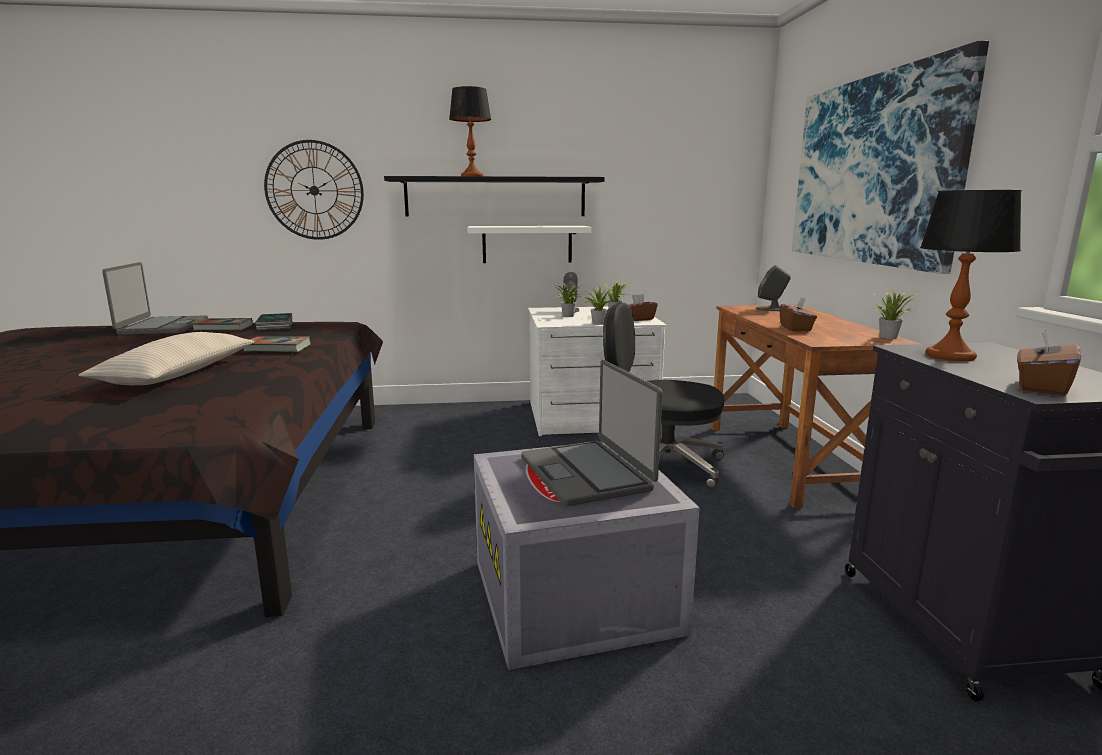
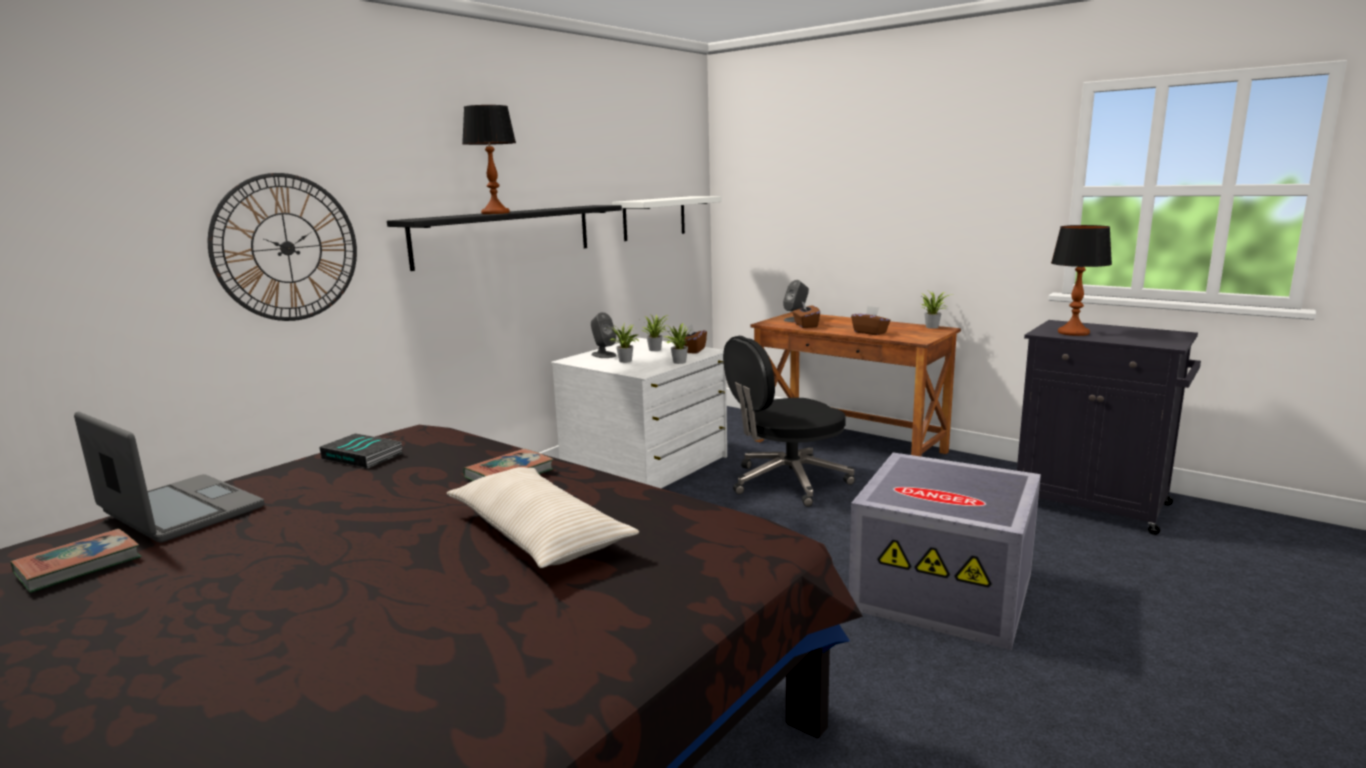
camera: 45 degrees left, 0 degrees up
book [192,318,253,331] -> book moved to [11,529,142,593]
white shelf [468,226,592,263] -> white shelf moved to [612,196,722,241]
laptop [521,360,662,506] -> none
picture [792,41,989,274] -> none
brown tissue box [1017,329,1081,396] -> brown tissue box moved to [792,300,820,328]

